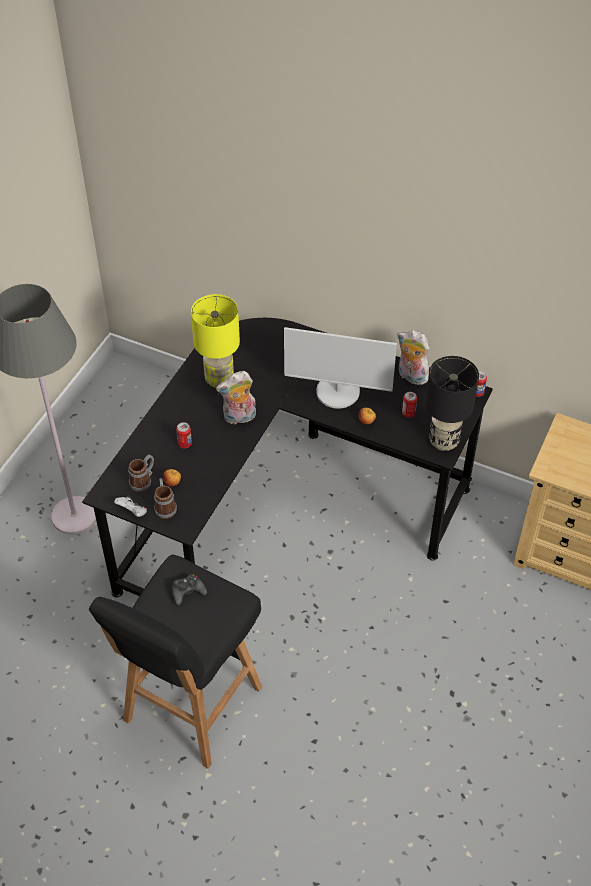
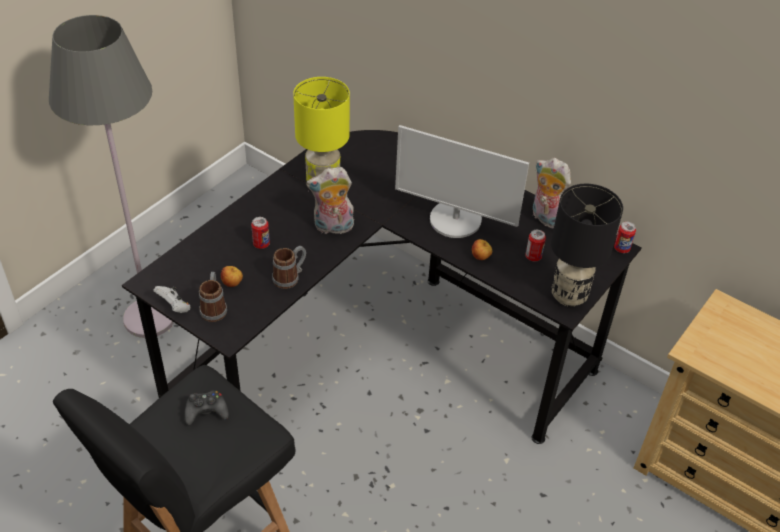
camera: 10 degrees right, 5 degrees down
mug [128,455,154,492] -> mug moved to [272,246,306,289]

